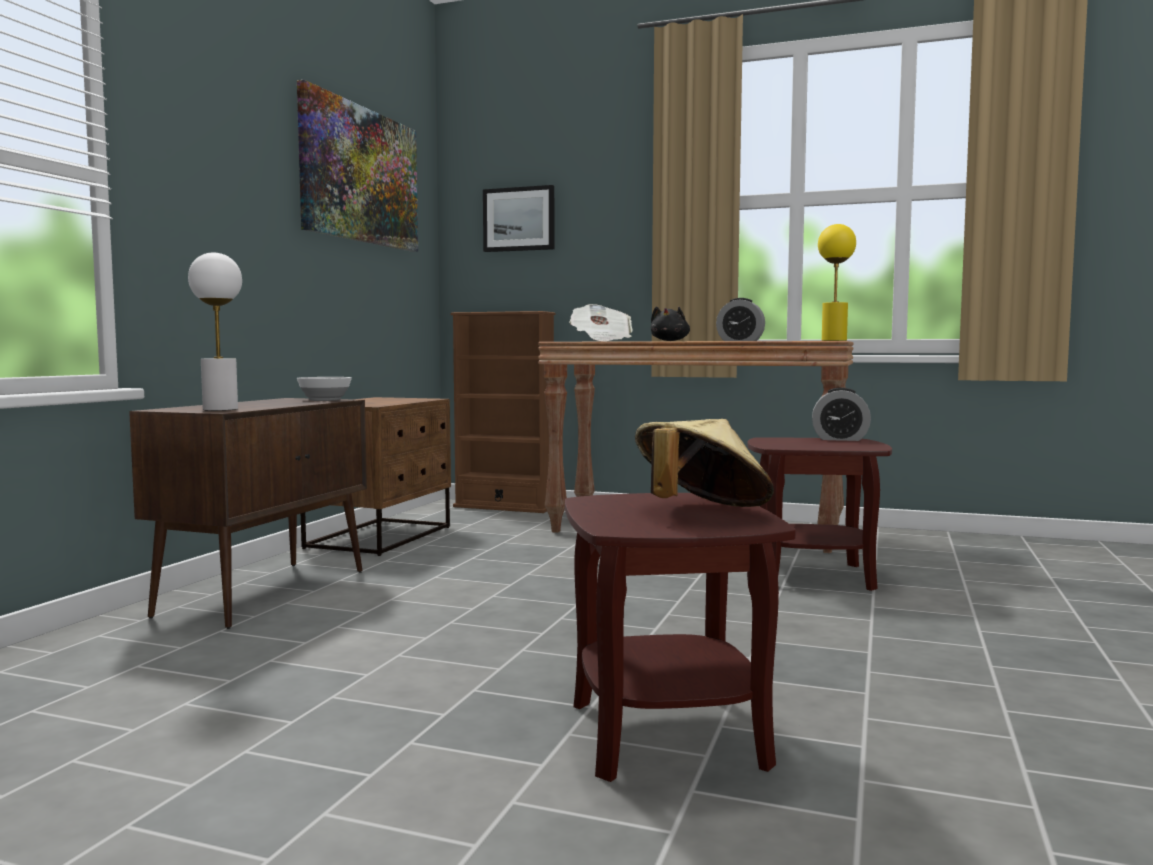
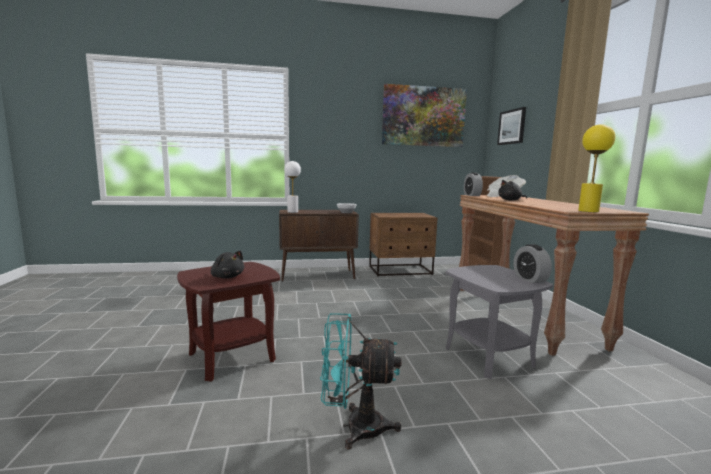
camera: 60 degrees right, 5 degrees up
beige hat [635,419,774,507] -> black plush toy [211,250,245,279]
alarm clock [716,298,765,341] -> alarm clock moved to [464,172,483,196]
brown side table [747,437,892,591] -> grey side table [446,265,553,379]
none -> turquoise fan [320,313,402,449]

